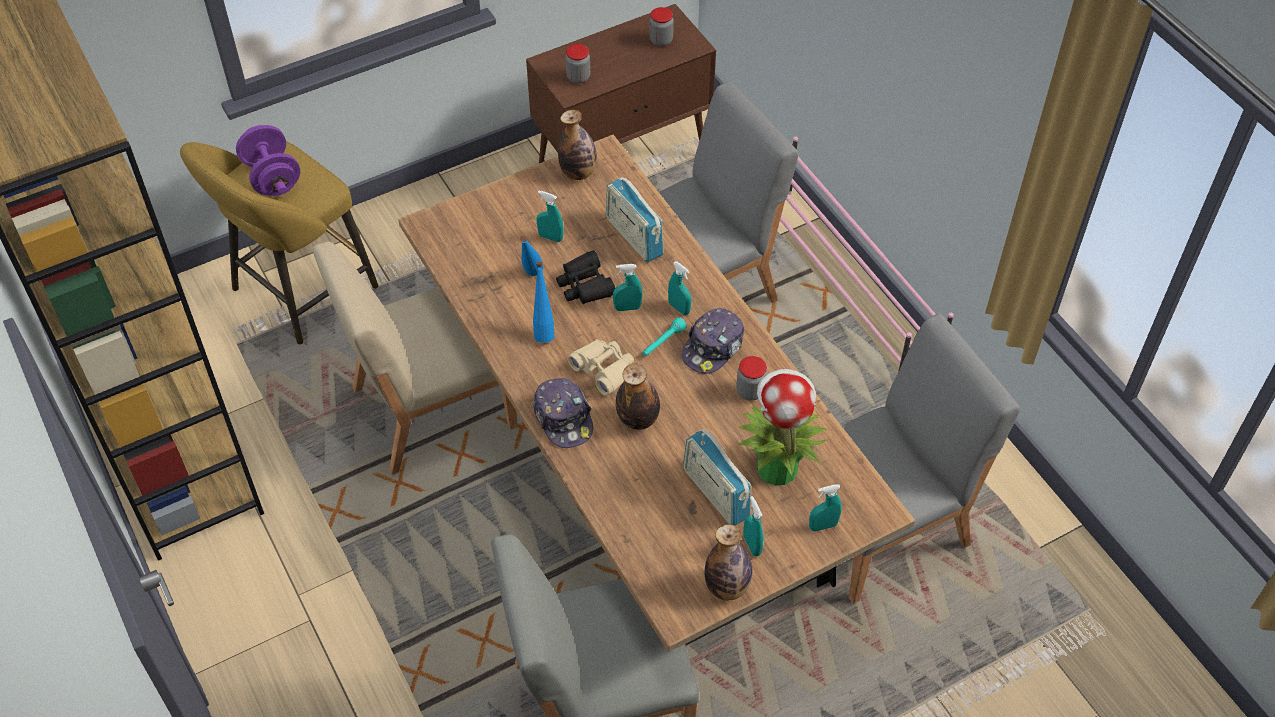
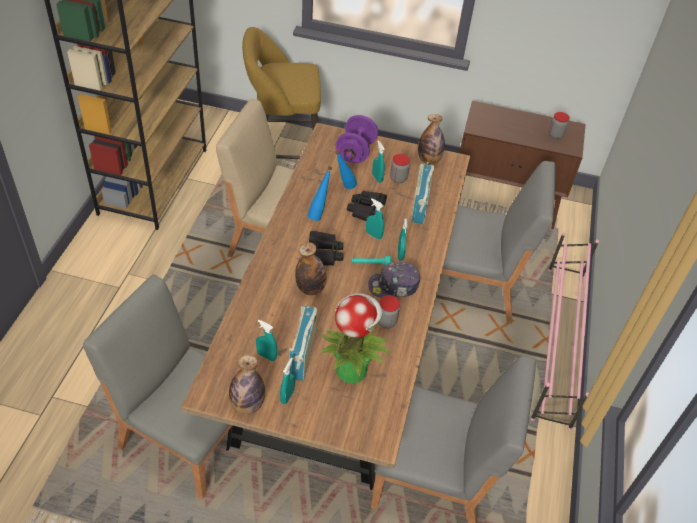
camera: 40 degrees right, 5 degrees down
purple dumbbell [236,125,300,196] -> purple dumbbell moved to [336,115,378,163]
cap [533,378,593,448] -> none
jar [565,44,590,84] -> jar moved to [390,154,410,183]
beige binoculars [567,339,634,396] -> black binoculars [309,231,344,266]
turquoise spray bottle [809,484,842,531] -> turquoise spray bottle moved to [256,320,277,361]

